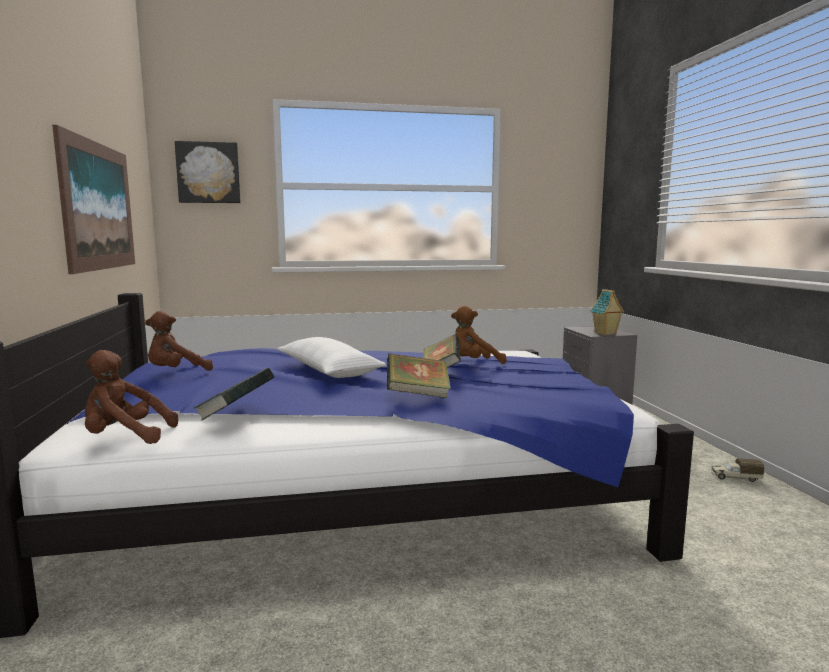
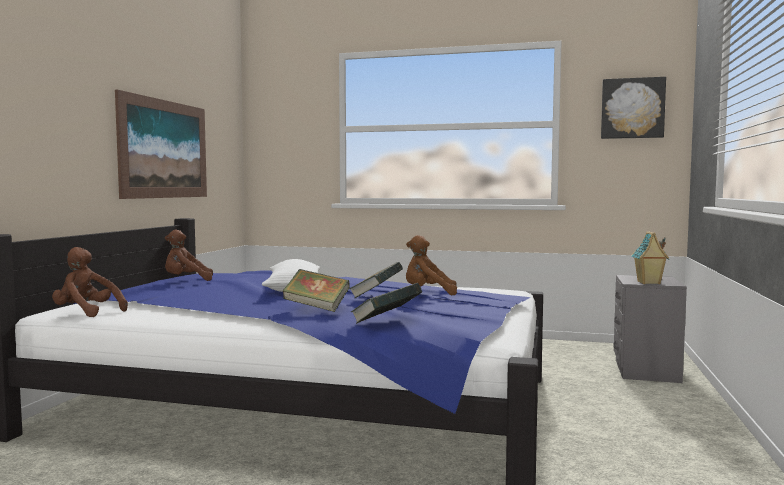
camera: 25 degrees right, 5 degrees down
picture [175,141,241,203] -> picture moved to [601,77,666,139]
book [194,368,274,421] -> book moved to [351,283,422,324]
toy truck [711,458,765,482] -> none

